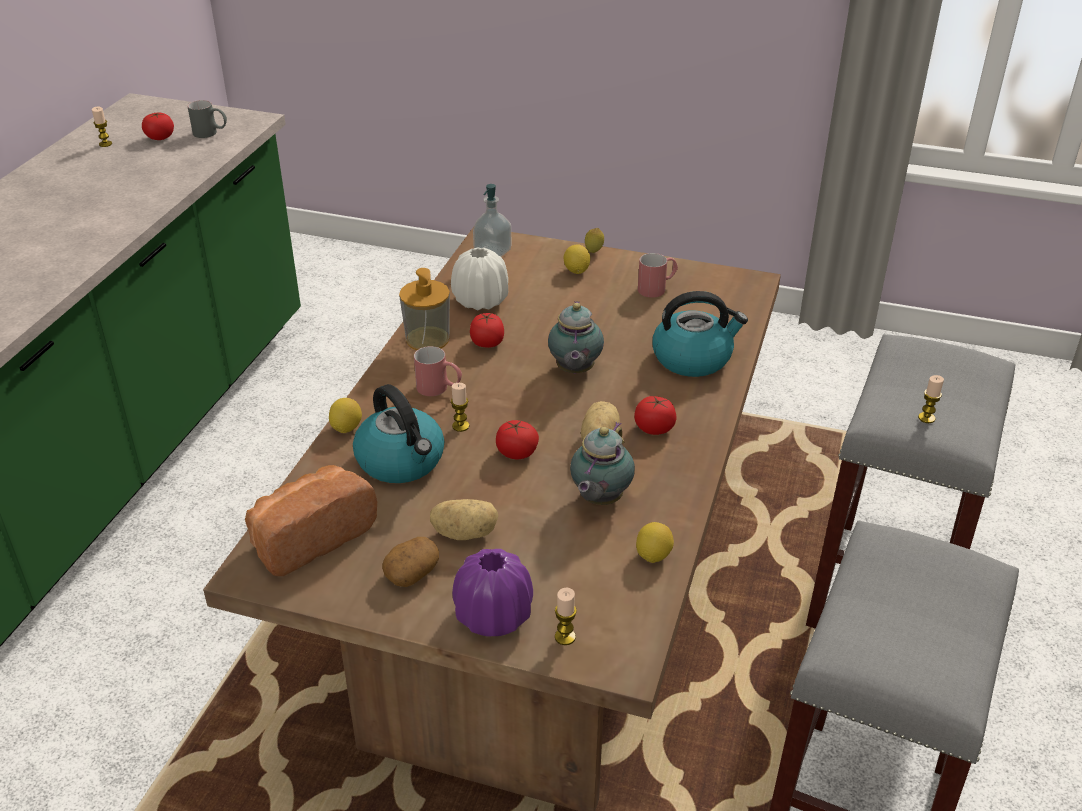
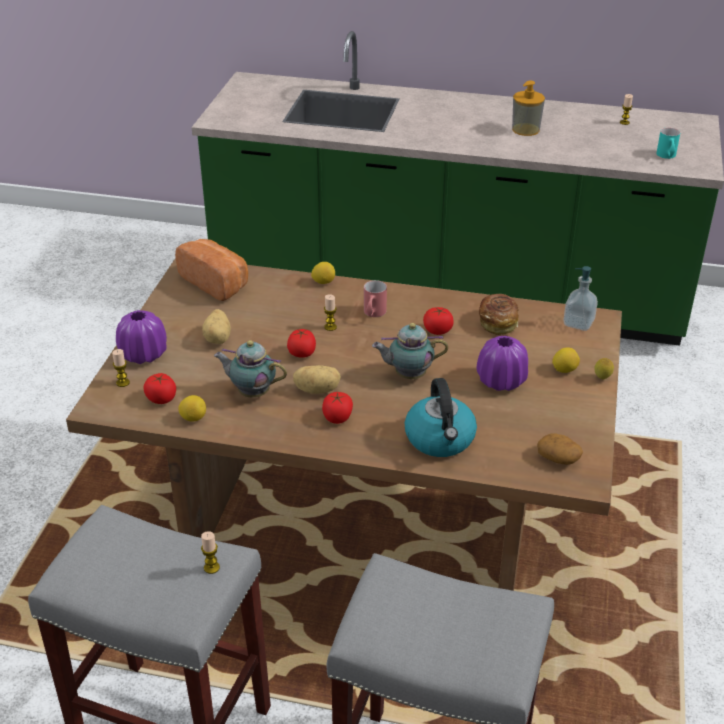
camera: 85 degrees right, 0 degrees up
tomato [142,112,174,140] -> tomato moved to [144,373,176,404]
grey mug [187,100,227,138] -> turquoise mug [656,128,680,159]
kettle [353,384,444,483] -> none
potato [382,537,439,587] -> potato moved to [537,433,583,465]
soap dispenser [399,268,450,350] -> soap dispenser moved to [512,81,545,136]
white vase [451,248,508,310] -> bread [479,294,519,335]
red mug [638,253,678,298] -> none
candle [918,375,944,423] -> candle moved to [201,531,220,574]
none -> purple vase [477,336,528,391]

